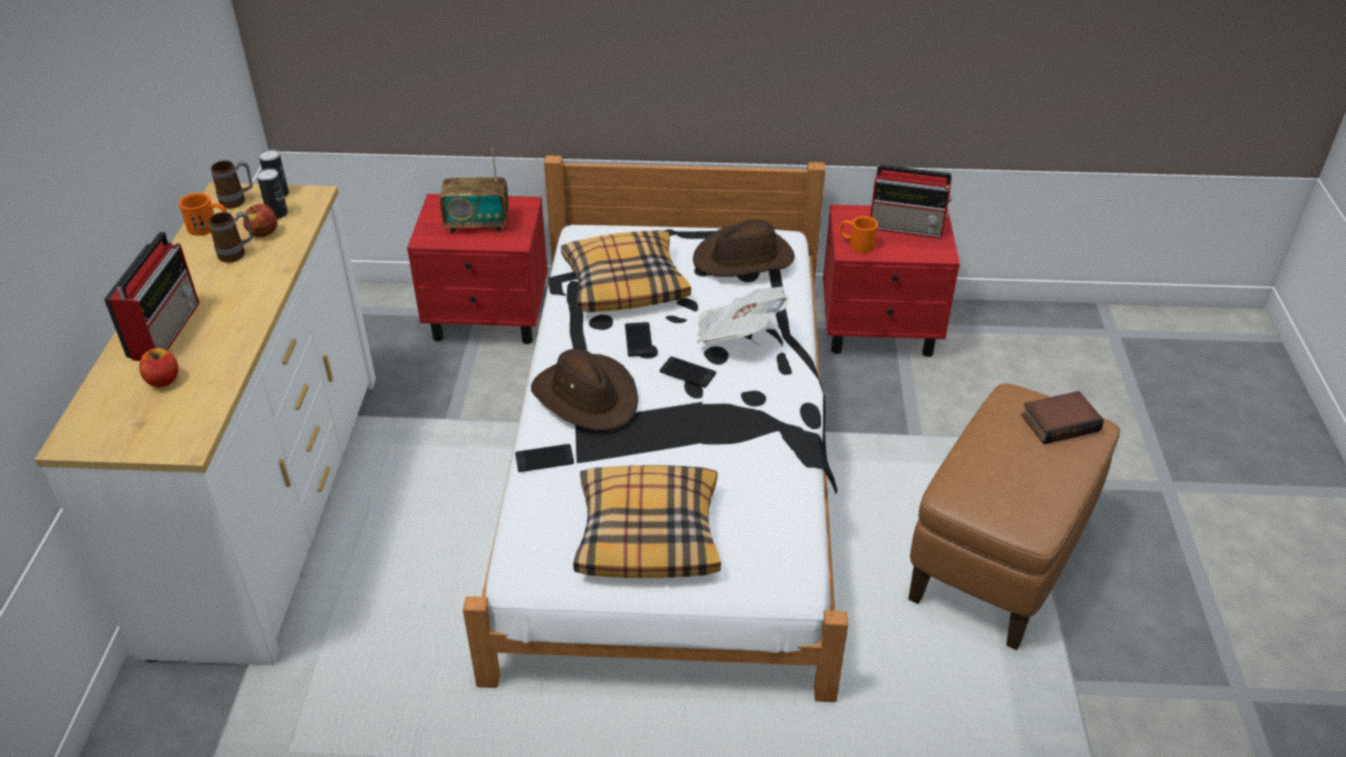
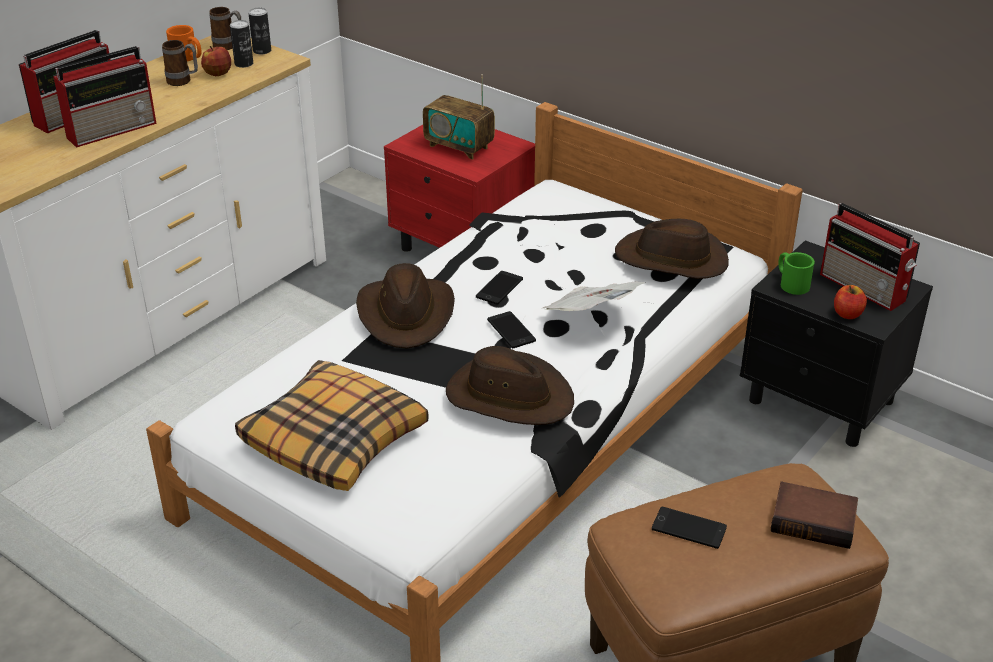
camera: 35 degrees right, 5 degrees down
apple [139,348,178,387] -> apple moved to [834,285,867,319]
phone [515,444,574,472] -> phone moved to [652,507,727,549]
pillow [561,231,691,312] -> none
red nightstand [823,205,960,357] -> black nightstand [740,240,933,447]
orange mug [840,216,878,253] -> green mug [778,252,815,295]
none -> radio [53,46,157,148]
none -> brown hat [446,346,574,425]

